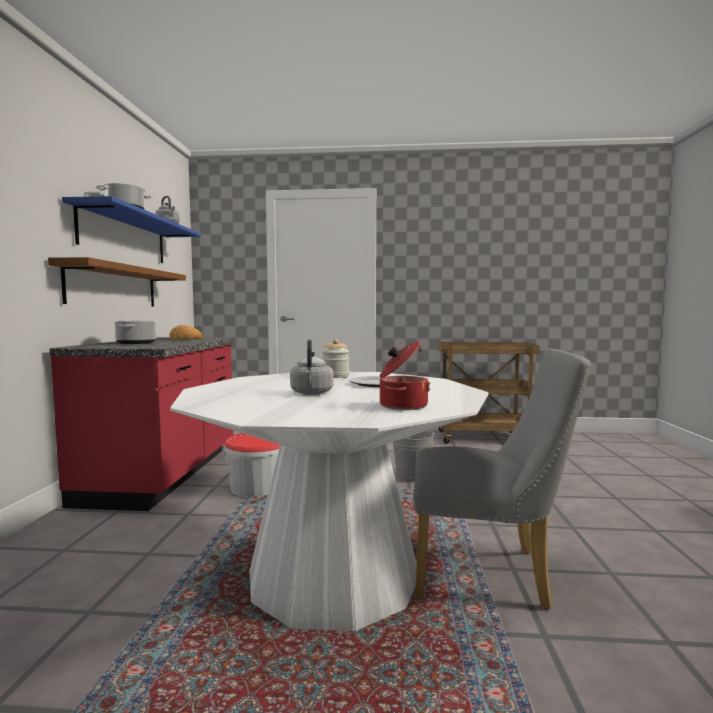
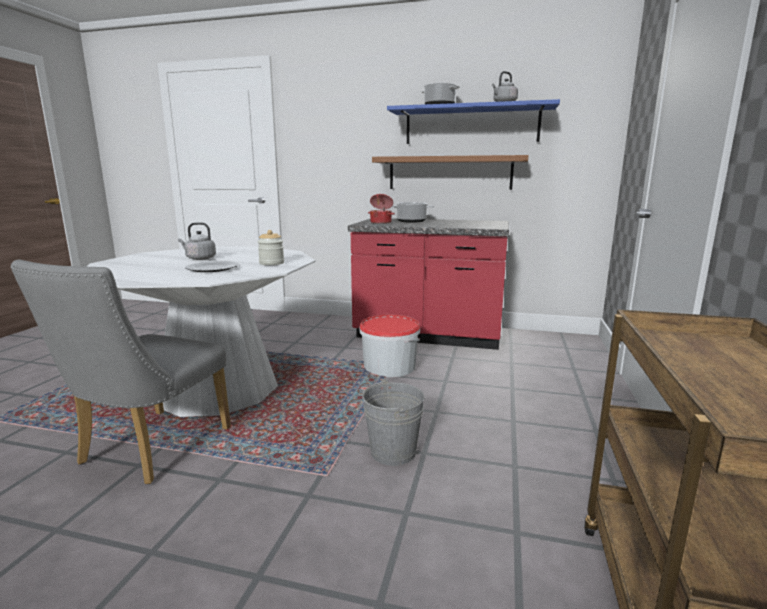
camera: 100 degrees right, 10 degrees up
bread [169,325,202,340] -> none
cooking pot [380,341,430,410] -> cooking pot moved to [368,194,395,224]

